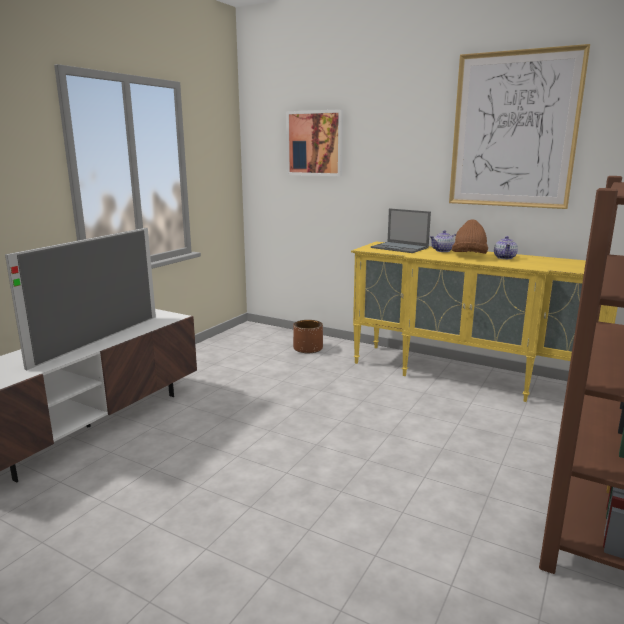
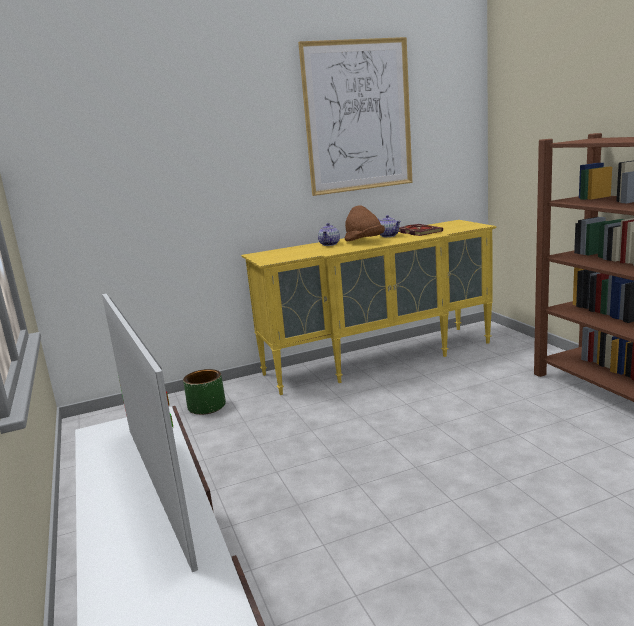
camera: 50 degrees left, 0 degrees up
picture [286,109,343,176] -> none
brown planter [293,320,323,353] -> green planter [183,369,226,415]
laptop [371,208,431,253] -> none
none -> book [399,224,443,236]

